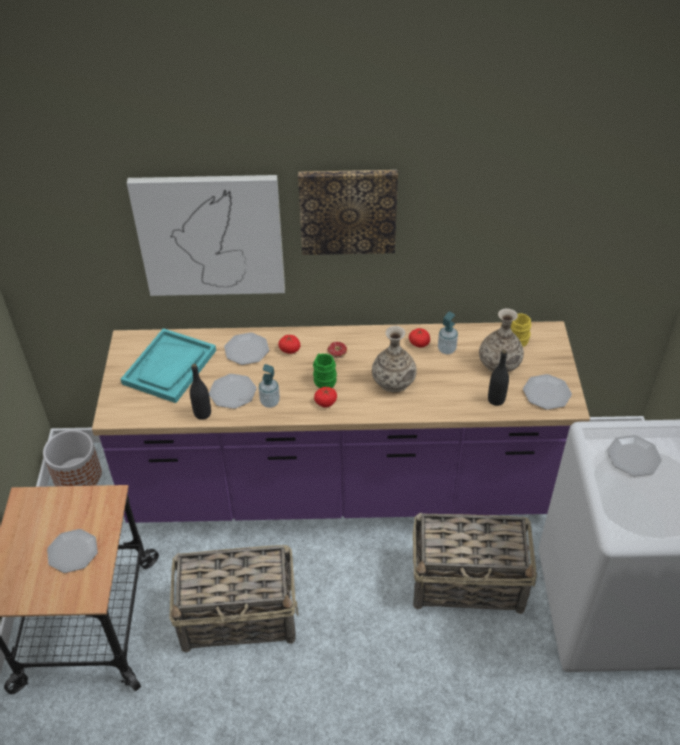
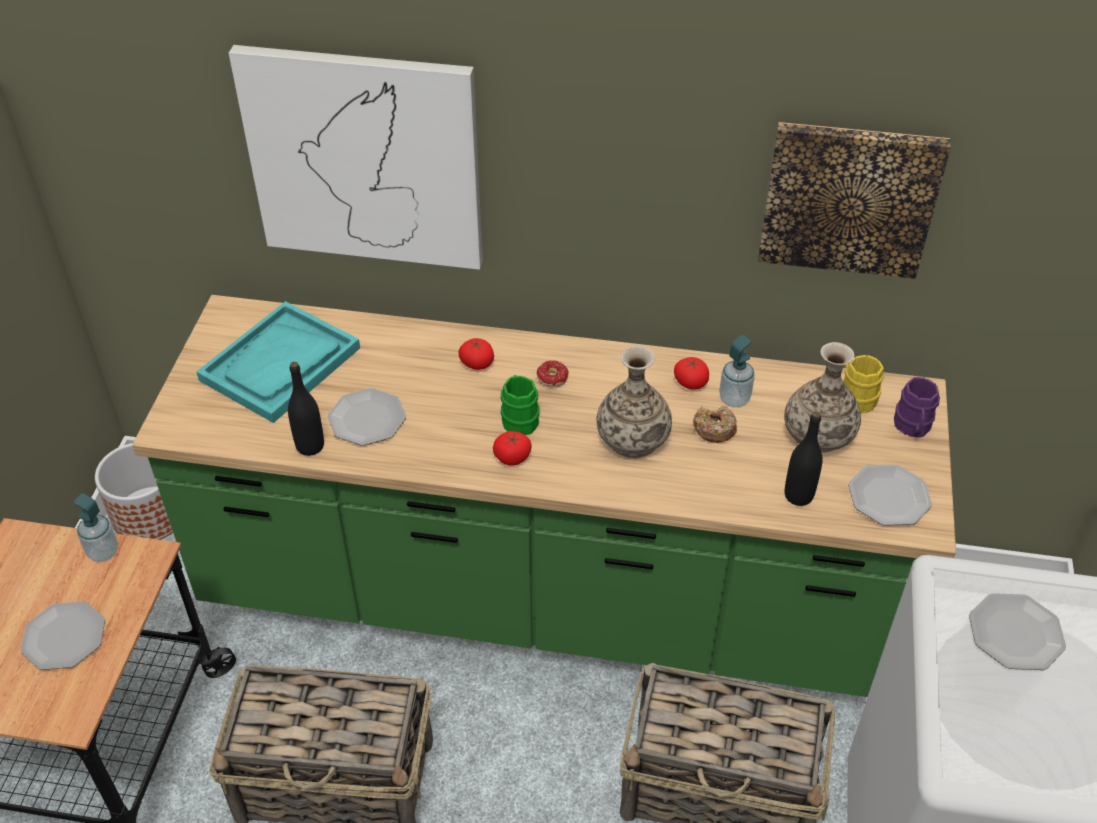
camera: 10 degrees right, 0 degrees up
purple counter [92,321,590,523] -> green counter [132,295,956,697]
plate [224,332,269,365] -> none
soap dispenser [259,364,280,408] -> soap dispenser moved to [74,493,118,562]
picture [298,170,398,255] -> picture moved to [758,122,951,279]
none -> donut [693,406,737,443]
none -> purple mug [894,377,940,438]

